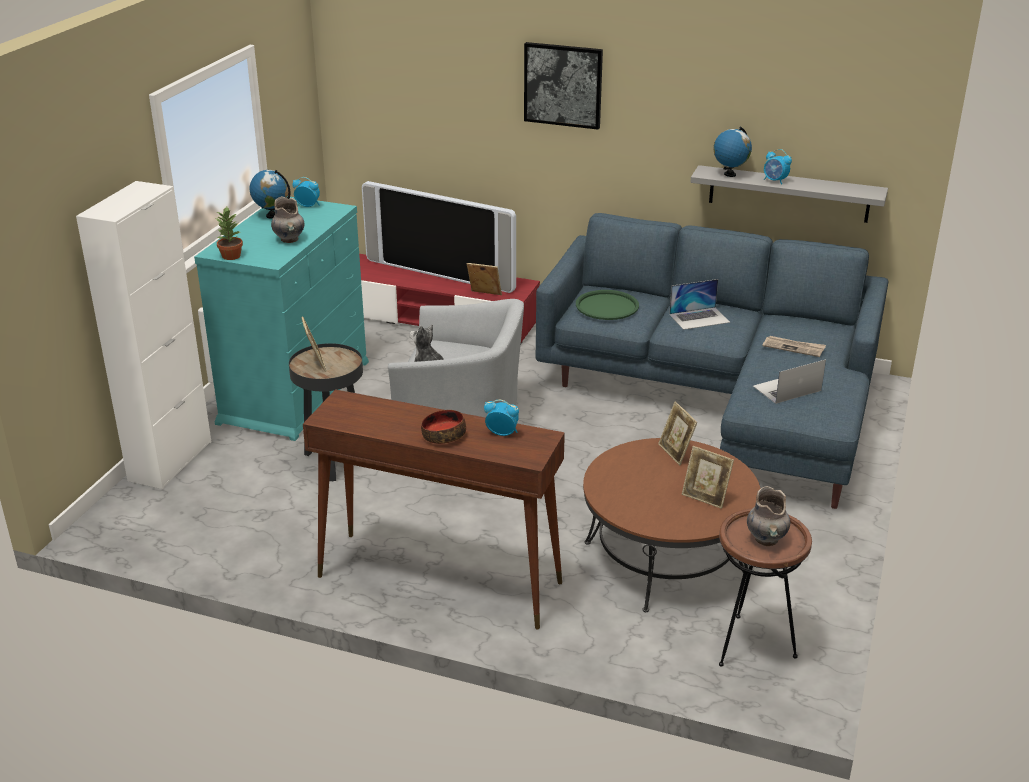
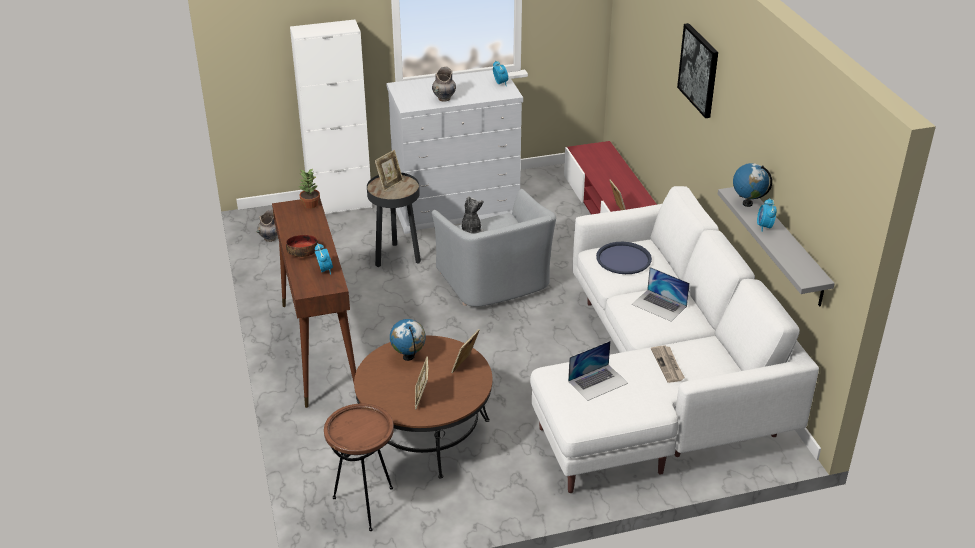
camera: 55 degrees right, 5 degrees up
turquoise dresser [194,197,369,441] -> white dresser [386,70,523,234]
potted plant [216,207,243,260] -> potted plant moved to [299,169,320,209]
globe [250,170,291,218] -> globe moved to [390,319,426,361]
television [362,181,516,293] -> none
blue sofa [535,213,889,509] -> white sofa [530,186,819,493]
green tray [576,290,639,320] -> blue tray [596,242,652,274]
grey vase [747,486,790,546] -> grey vase moved to [256,210,278,242]
laptop [753,359,826,404] -> laptop turned 120 degrees clockwise [568,341,628,401]

